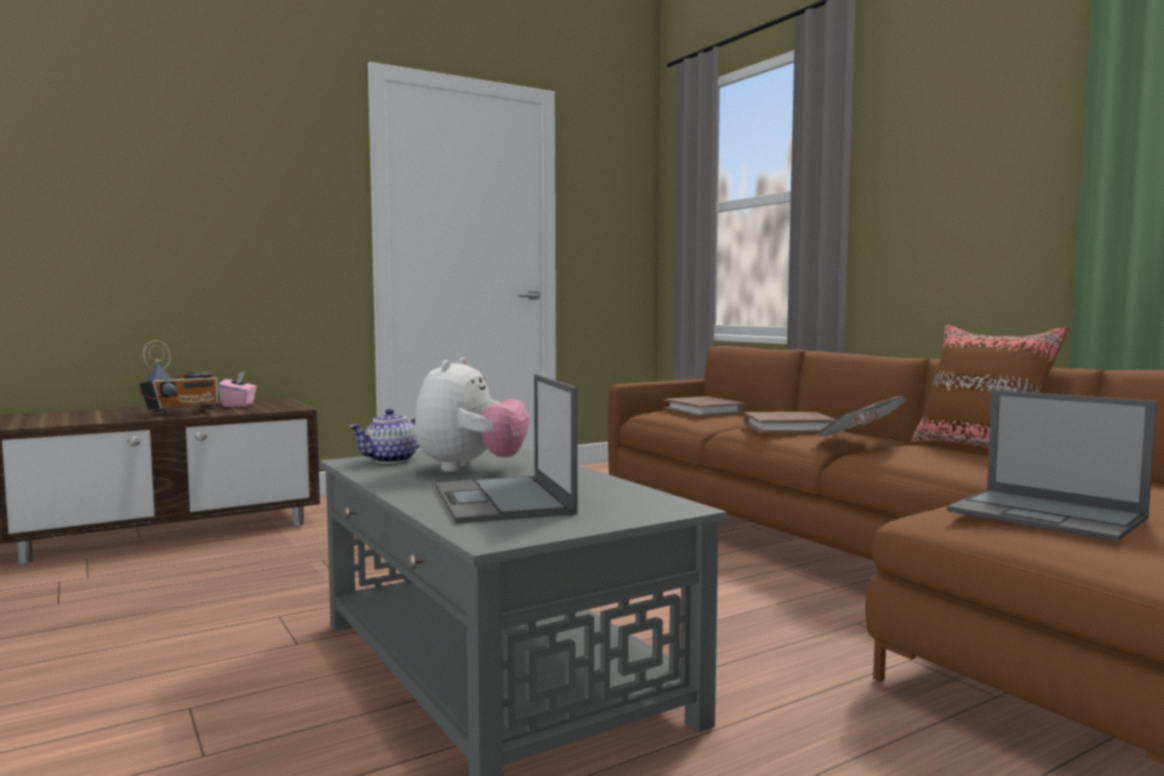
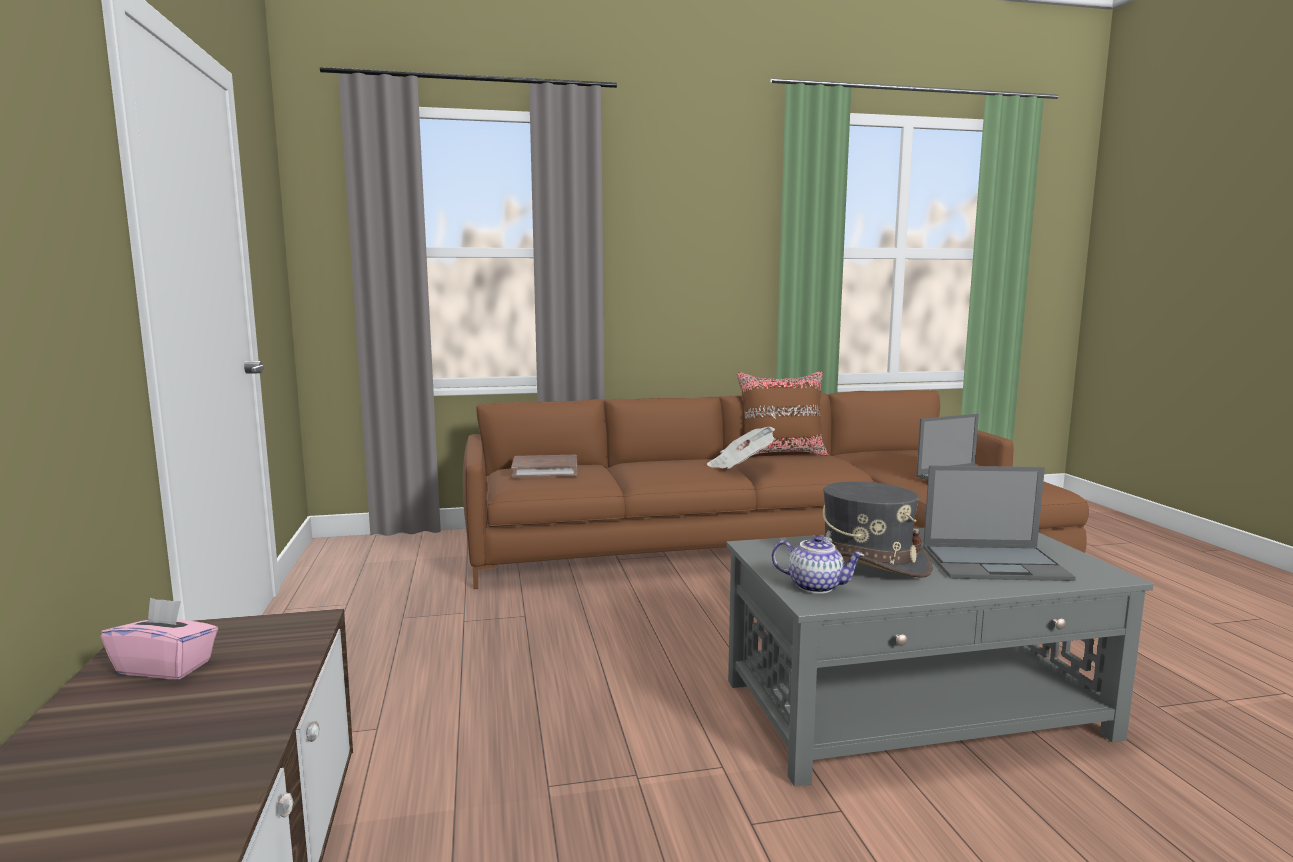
camera: 70 degrees left, 5 degrees up
radio [139,340,218,415] -> none
teapot [349,409,420,464] -> teapot turned 45 degrees counterclockwise [772,535,865,594]
plush toy [415,357,529,472] -> grey hat [822,481,933,578]
brown book [743,412,836,433] -> none

